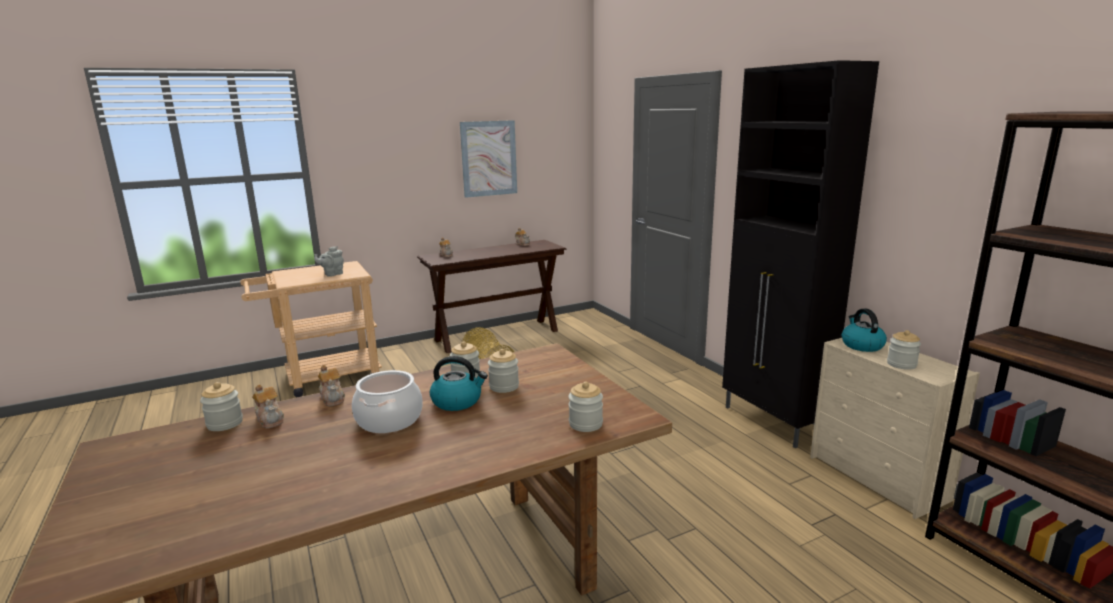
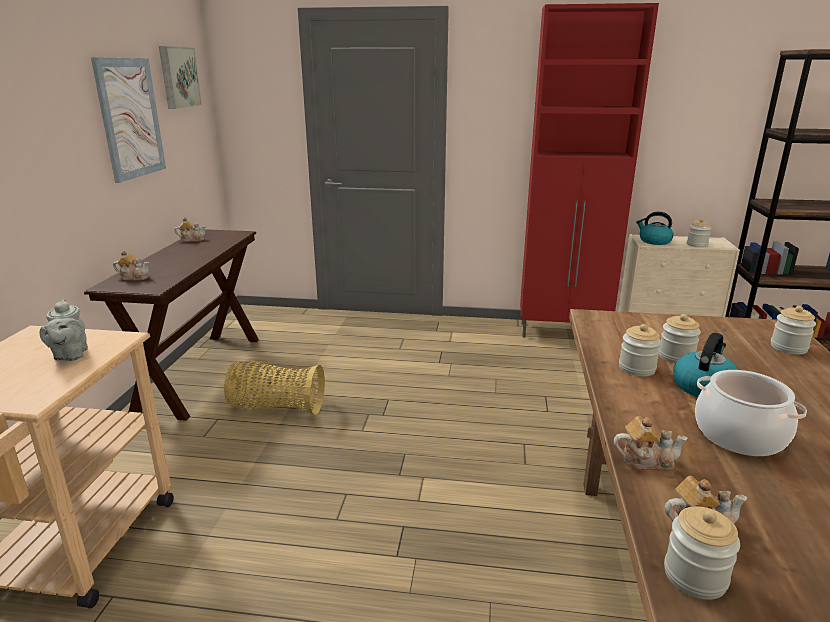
camera: 55 degrees left, 5 degrees up
black cabinet [722,60,879,448] -> red cabinet [520,3,659,337]
none -> picture [159,46,202,109]

